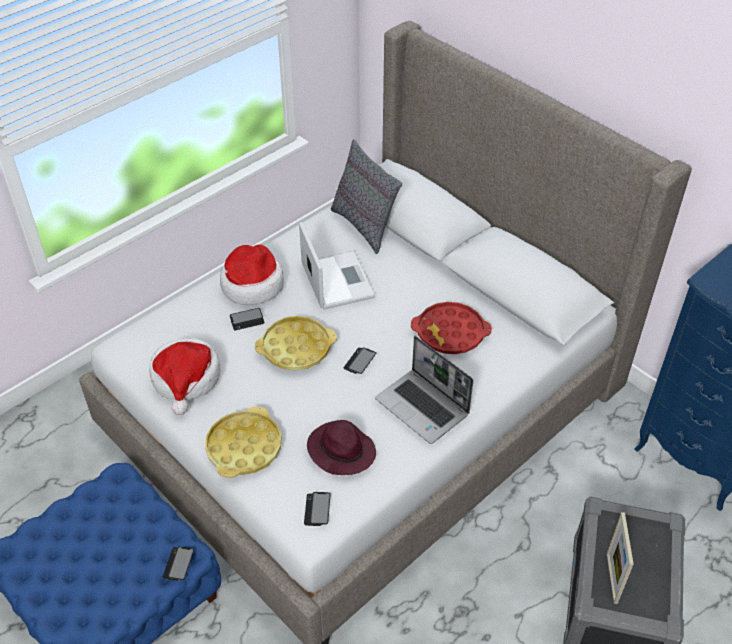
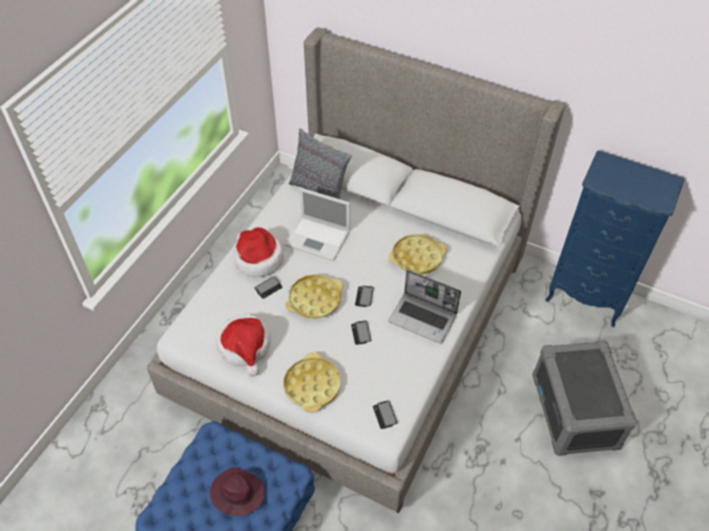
camera: 20 degrees left, 5 degrees up
phone [163,546,194,581] -> phone moved to [351,321,371,345]
laptop [299,222,376,310] -> laptop turned 150 degrees clockwise [285,188,350,261]
purple hat [307,420,376,475] -> purple hat moved to [210,467,265,517]
red tray [411,302,492,354] -> yellow tray [389,234,447,275]
picture frame [607,512,634,604] -> none

